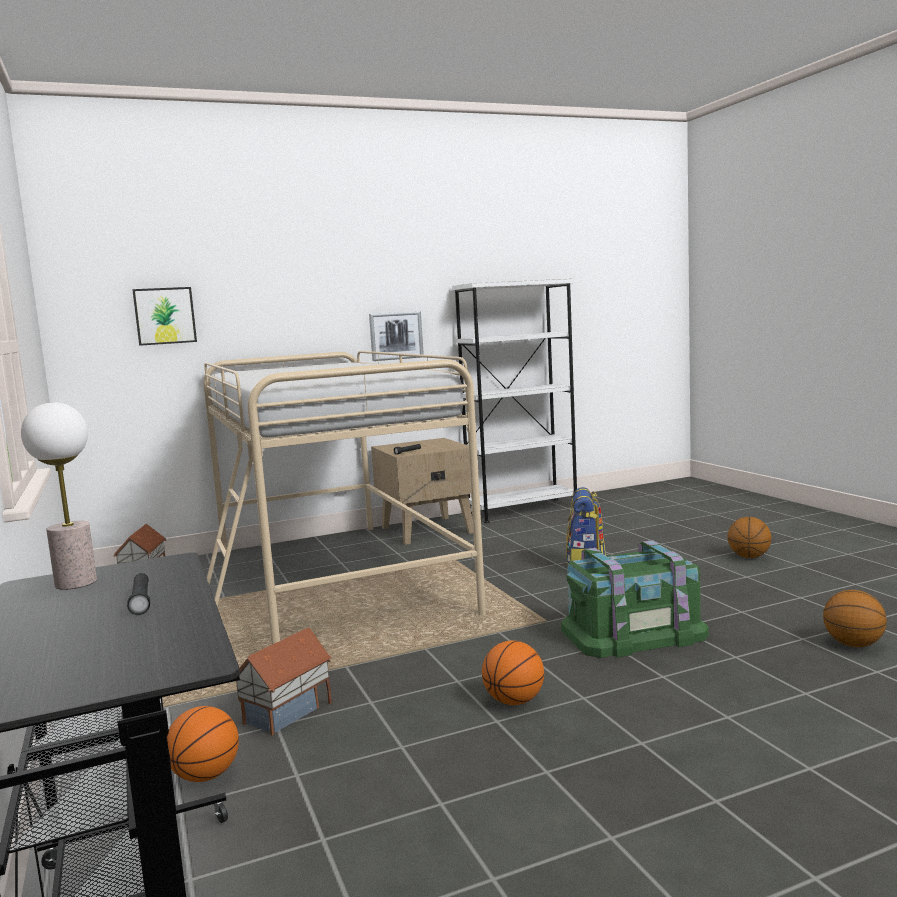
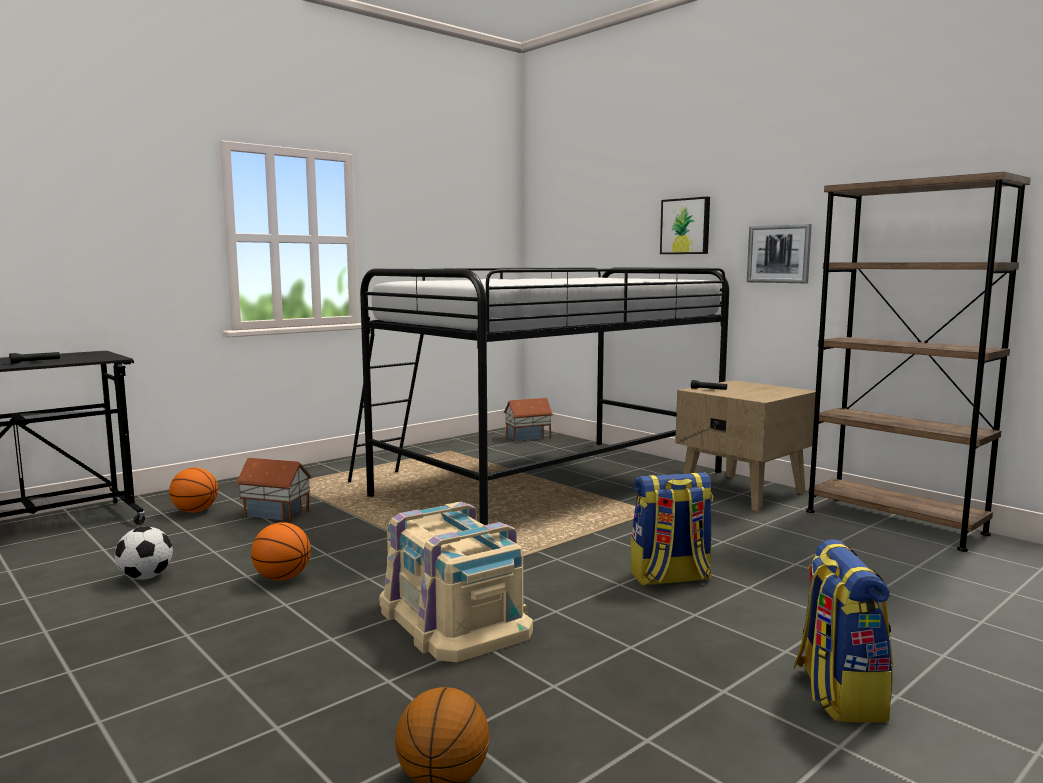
camera: 70 degrees right, 0 degrees up
table lamp [21,402,97,590] -> none
picture [132,287,197,346] -> picture moved to [660,197,710,254]
beige bed [203,351,486,644] -> black bed [348,267,729,525]
white bookcase [452,279,577,523] -> brown bookcase [806,171,1031,552]
green storage box [561,540,709,658] -> beige storage box [379,502,533,662]
basketball [728,517,772,558] -> backpack [793,539,893,723]
none -> football [115,526,173,580]

